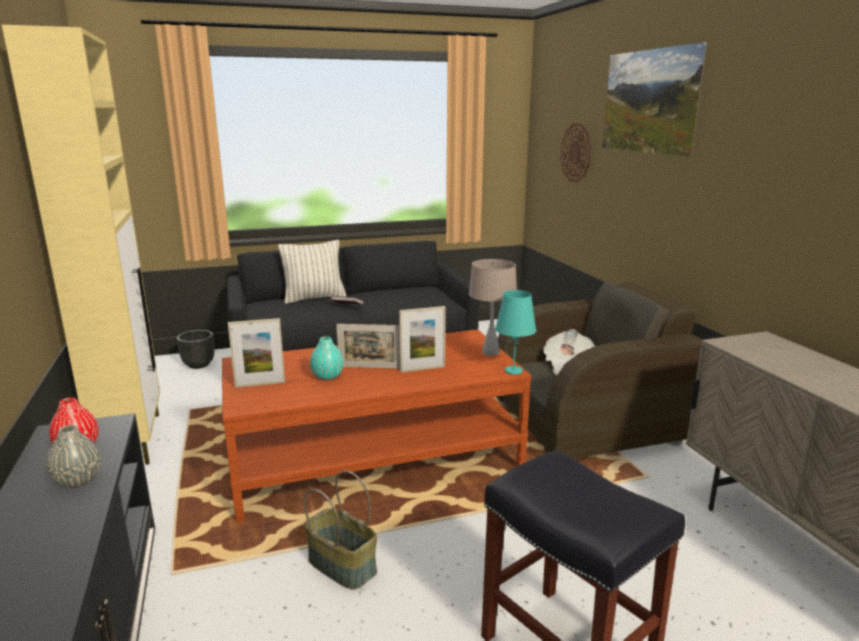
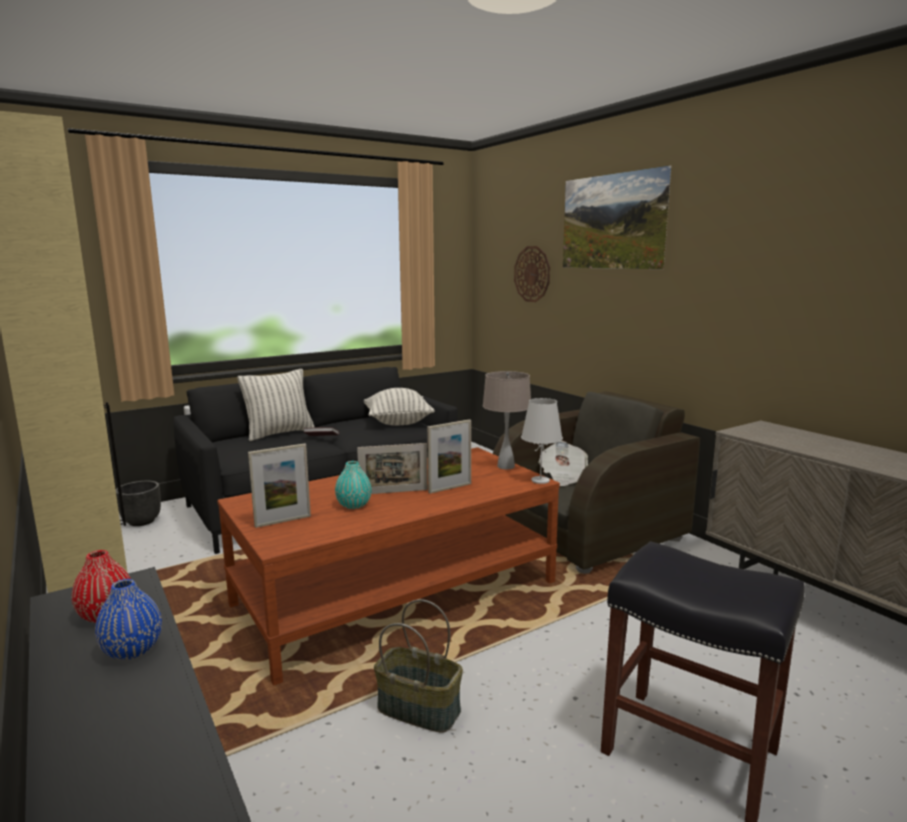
camera: 15 degrees left, 5 degrees down
grey vase [46,425,101,488] -> blue vase [95,579,162,660]
turquoise table lamp [495,290,536,375] -> white table lamp [521,398,563,484]
none -> pillow [364,388,435,425]

